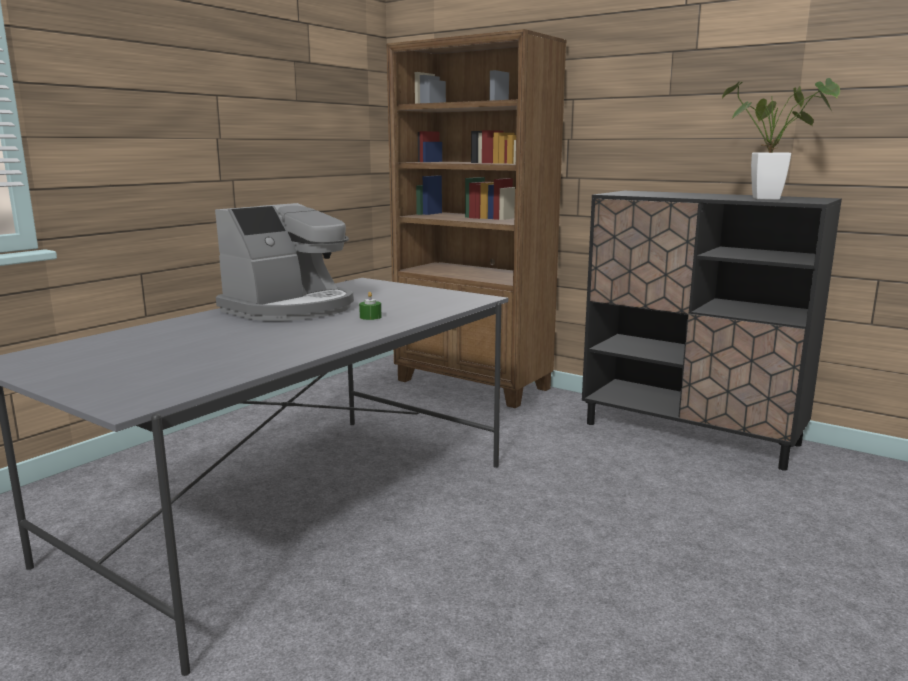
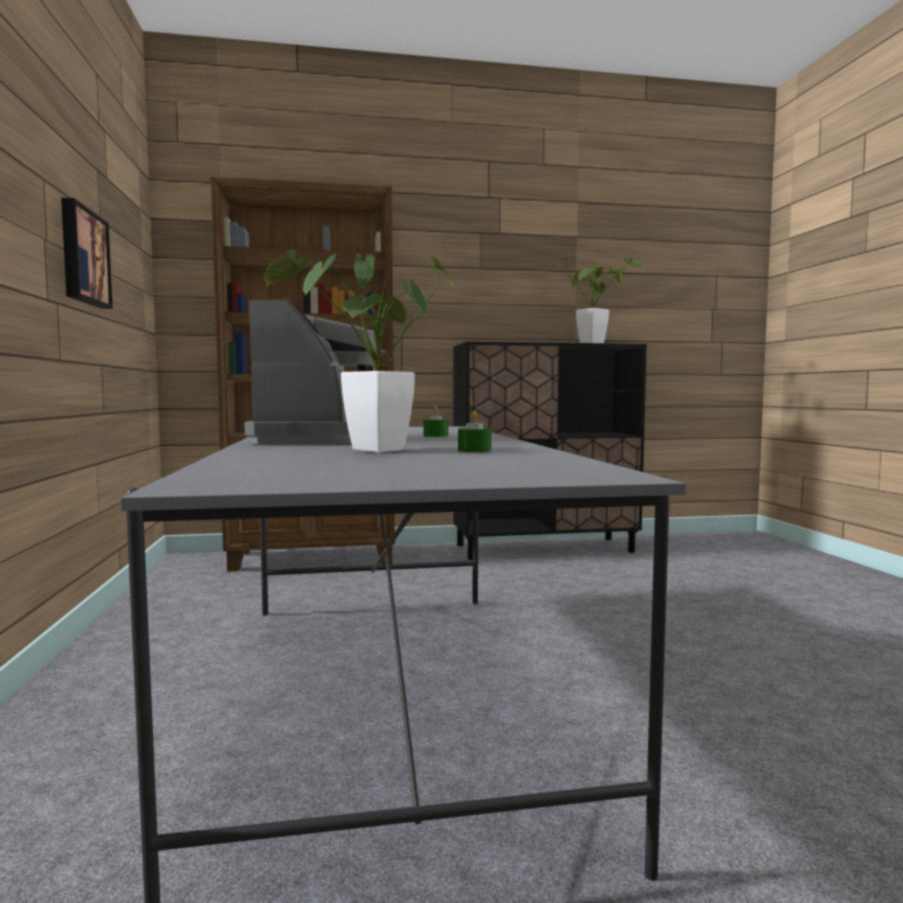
camera: 45 degrees left, 10 degrees down
none -> picture [61,198,113,309]
none -> potted plant [264,249,453,453]
none -> green candle [458,411,491,452]

